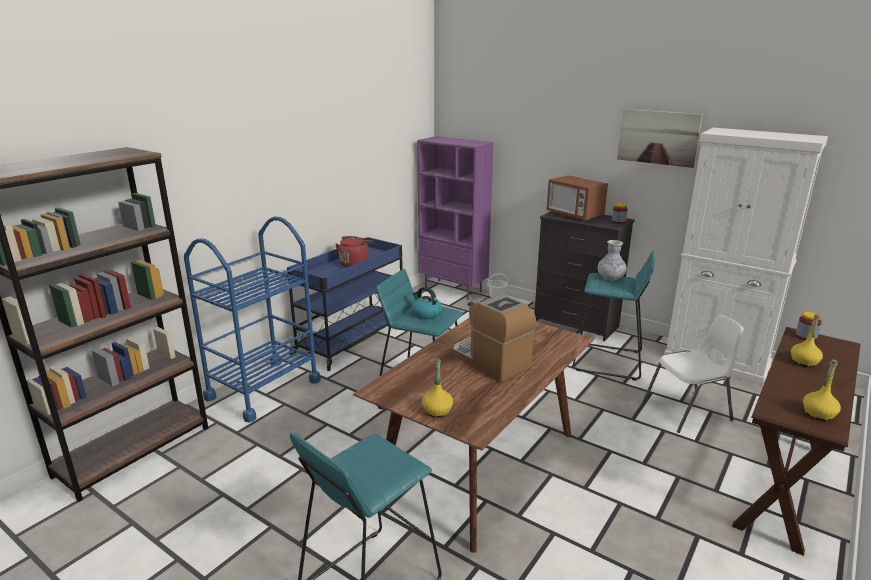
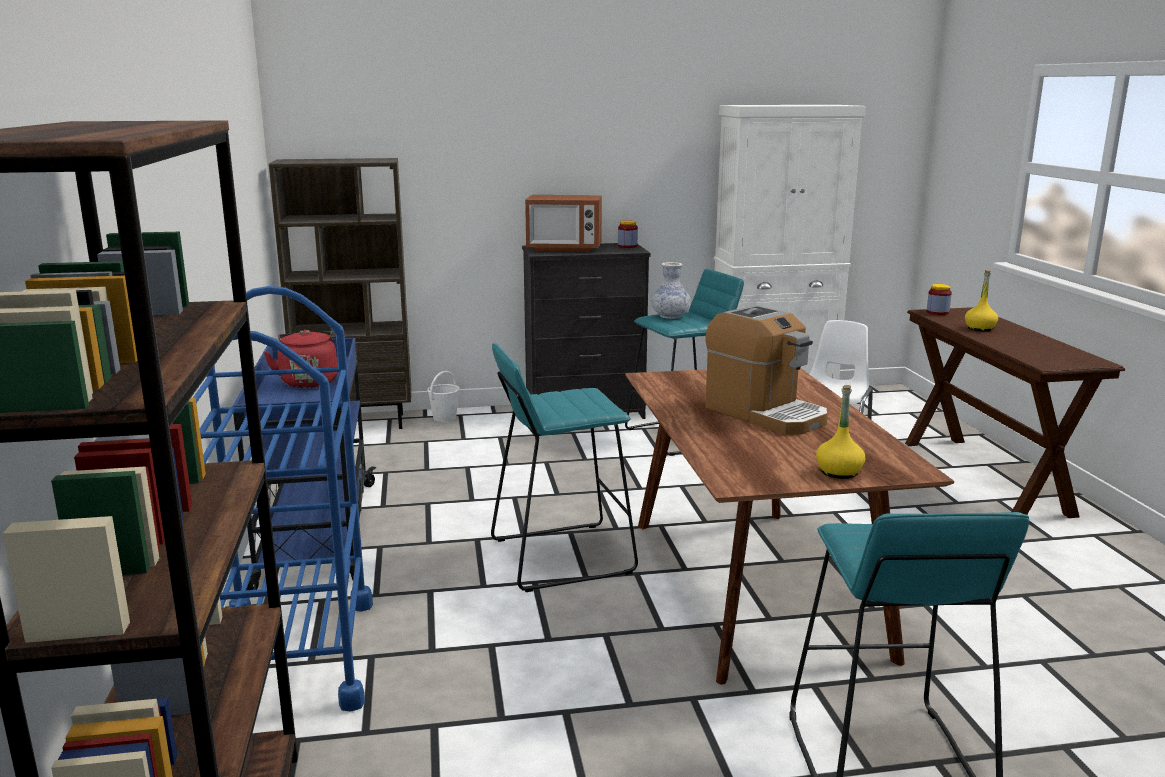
camera: 45 degrees left, 5 degrees down
kettle [412,287,442,319] -> none
purple bookcase [417,136,494,300] -> brown bookcase [269,158,411,429]
coffee machine [453,294,536,382] -> coffee machine turned 135 degrees counterclockwise [705,305,828,435]
picture [617,109,703,168] -> none
yellow bottle [803,359,841,421] -> none

